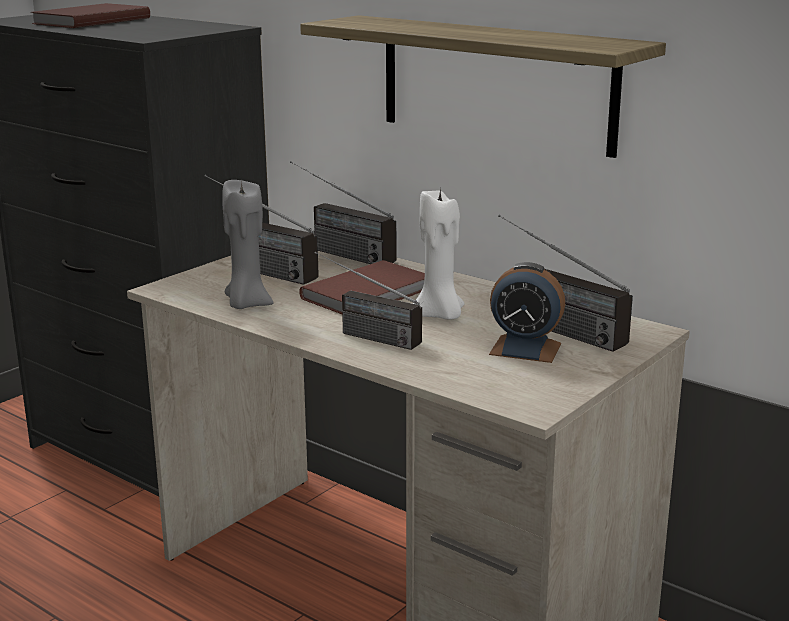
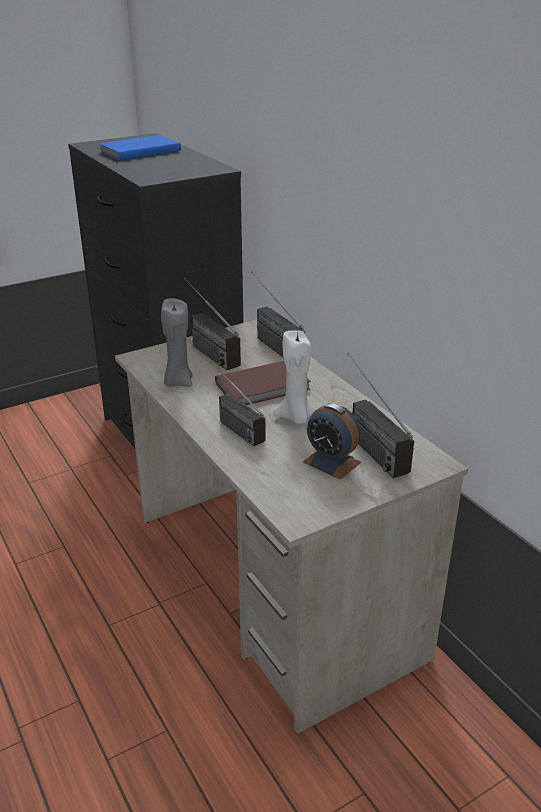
camera: 20 degrees right, 10 degrees up
brown book [31,3,150,28] -> blue book [100,135,181,160]
shelf [300,15,666,158] -> none

